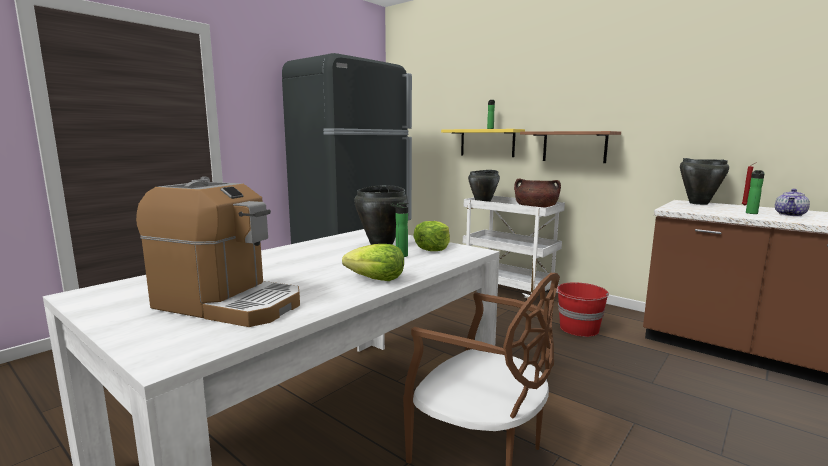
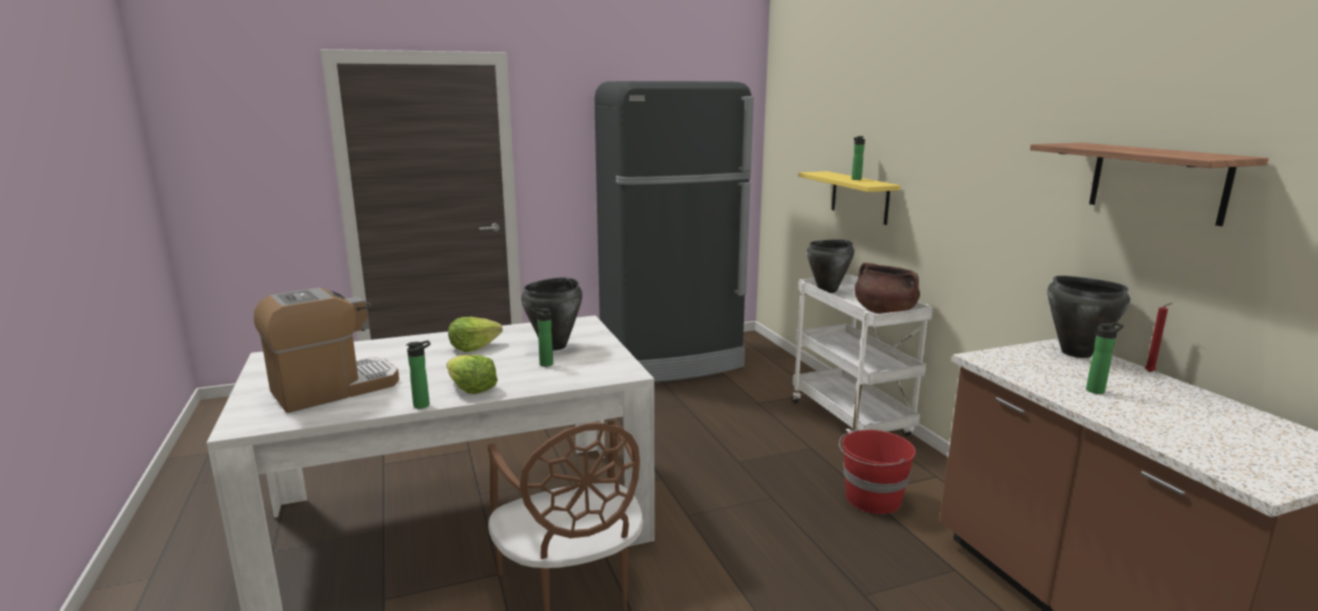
camera: 30 degrees right, 5 degrees up
coffee machine [136,181,300,327] -> coffee machine turned 90 degrees counterclockwise [254,287,399,413]
lettuce [413,221,450,251] -> lettuce moved to [448,317,503,352]
shelf [520,131,621,163] -> shelf moved to [1030,143,1269,226]
teapot [775,189,810,216] -> none
none -> bottle [406,340,431,409]

